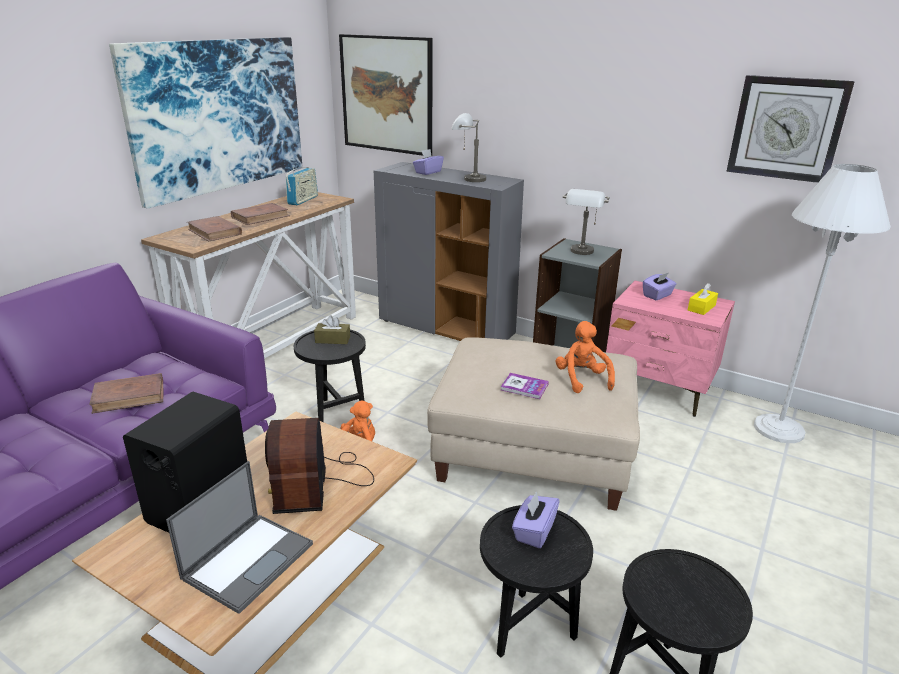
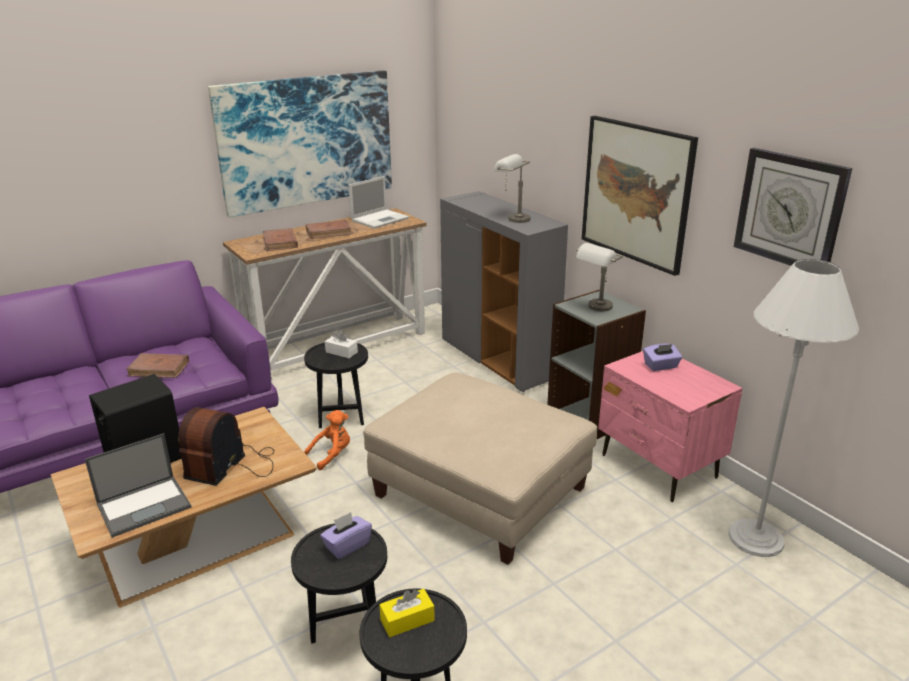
camera: 25 degrees right, 0 degrees up
radio [286,167,318,206] -> laptop [348,176,409,229]
brown tissue box [314,315,350,344] -> white tissue box [325,331,358,358]
picture [339,34,432,156] -> picture moved to [582,116,698,276]
purple tissue box [413,149,444,175] -> none
book [501,373,549,399] -> none
orange plush toy [556,321,615,393] -> none
yellow tissue box [688,283,718,315] -> yellow tissue box moved to [379,589,435,637]

